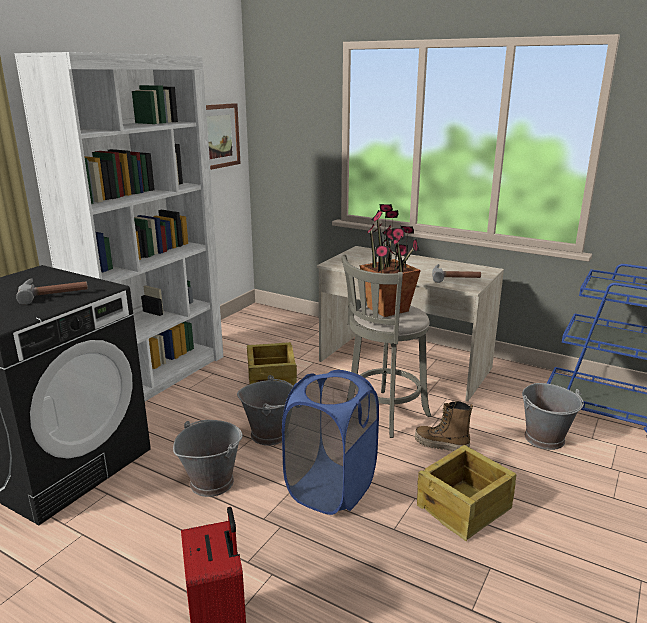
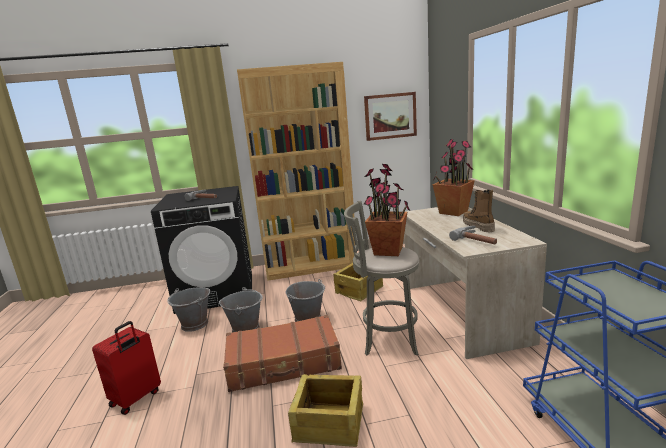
camera: 50 degrees right, 5 degrees down
white bookcase [14,52,223,401] -> brown bookcase [237,62,356,281]
blue laundry basket [282,370,379,515] -> brown suitcase [223,315,342,392]
boot [415,401,473,452] -> boot moved to [463,189,495,233]
grey bucket [522,383,584,450] -> grey bucket moved to [167,287,210,332]
none -> potted plant [432,139,475,216]

